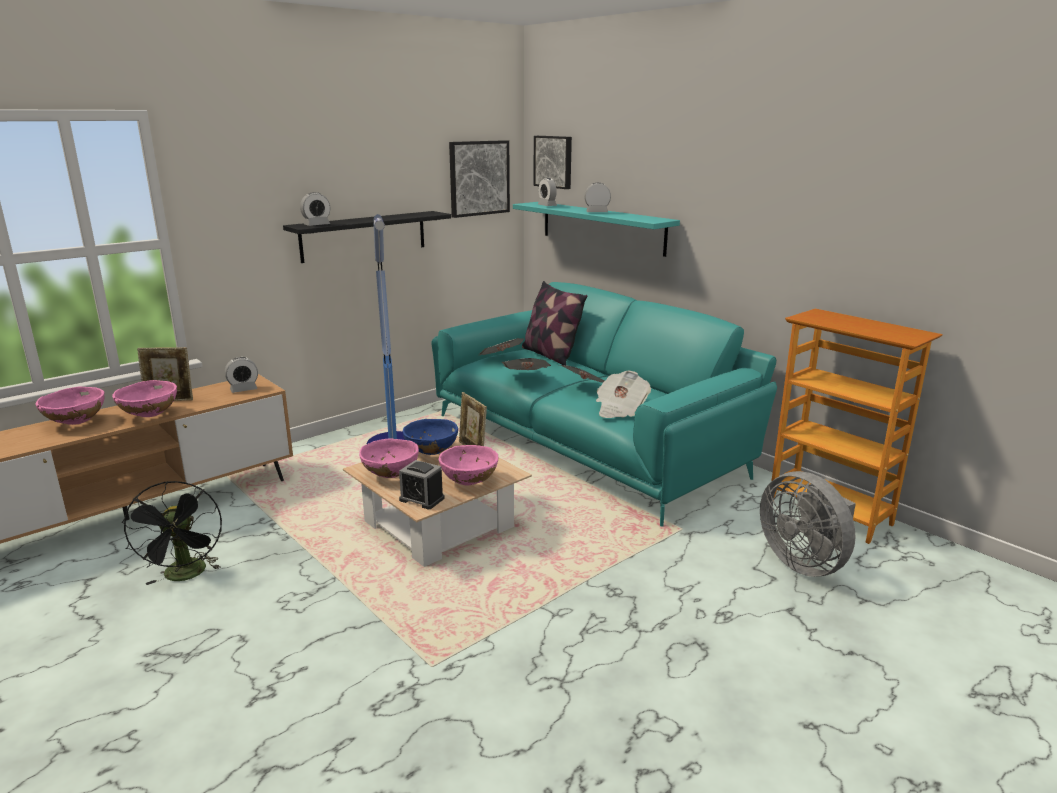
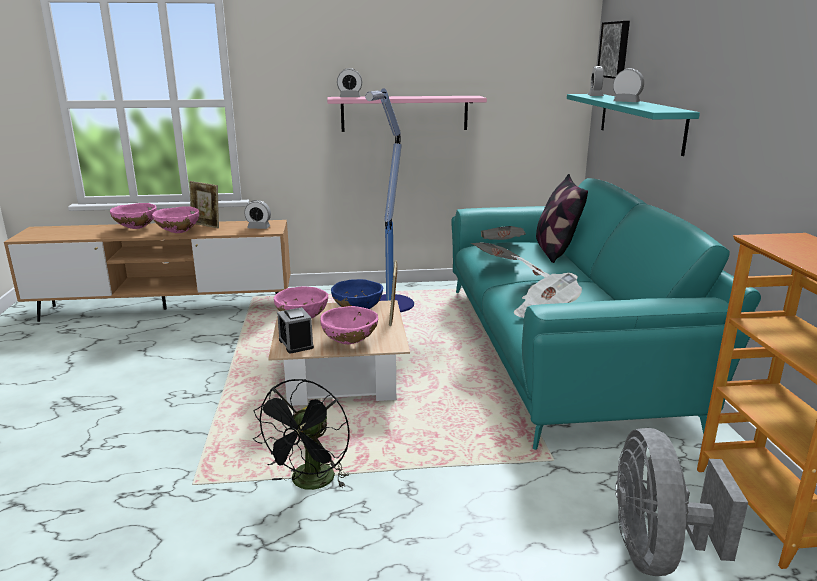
camera: 35 degrees right, 0 degrees up
black fan [122,481,222,585] -> black fan moved to [253,379,349,490]
black shelf [283,211,451,263] -> pink shelf [327,96,487,132]
picture [449,140,510,218] -> none

